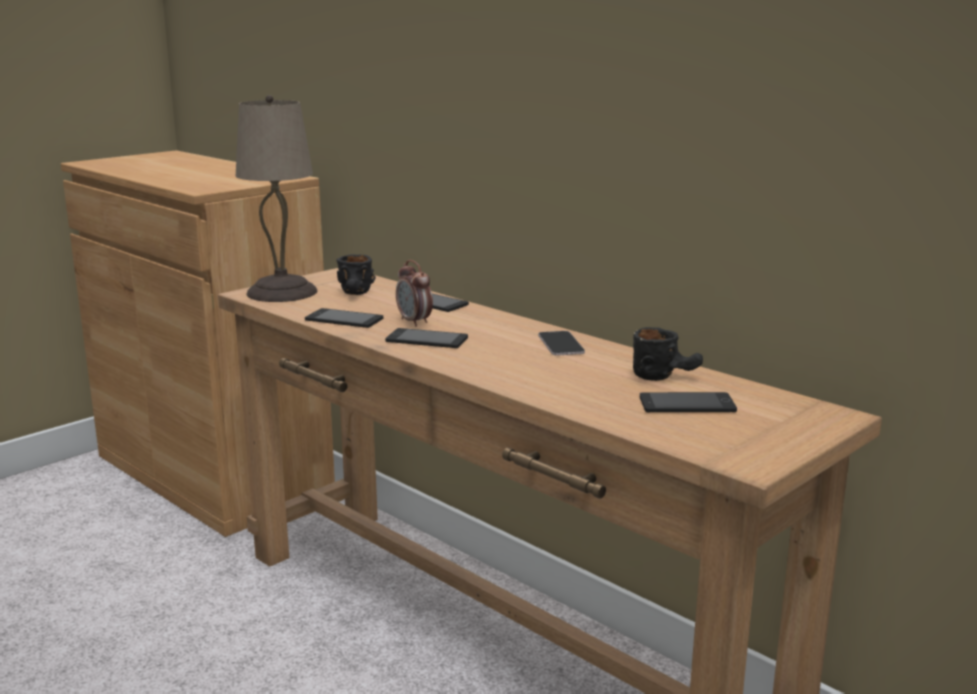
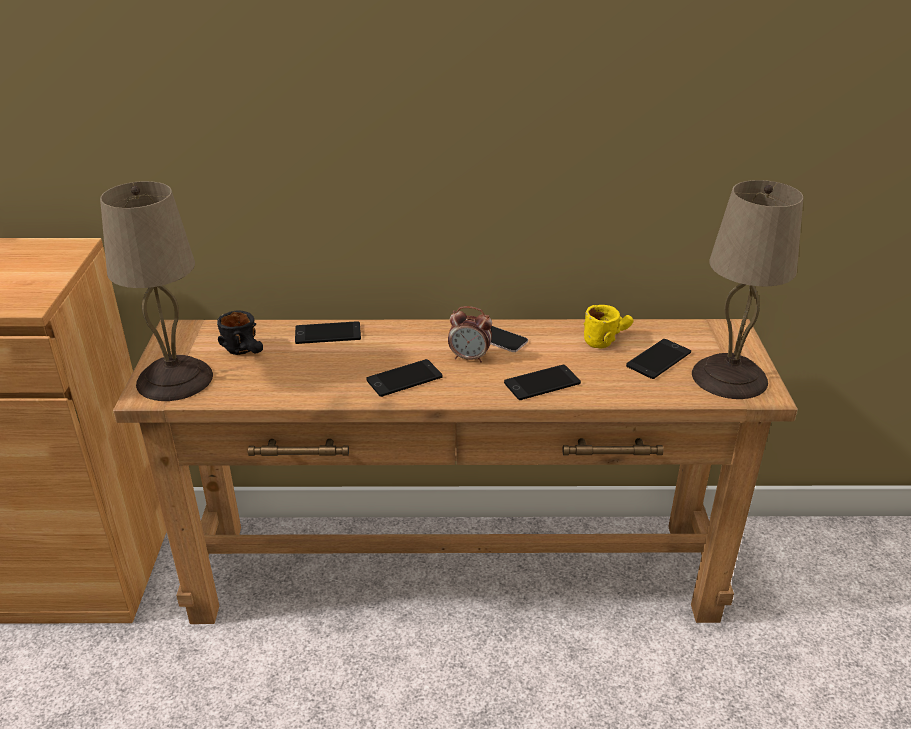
camera: 45 degrees left, 15 degrees up
phone [305,308,383,328] -> phone moved to [504,365,581,400]
alarm clock [396,260,433,327] -> alarm clock moved to [448,306,492,363]
black mug [633,327,703,381] -> yellow mug [584,305,633,348]
none -> beige table lamp [692,180,803,399]

